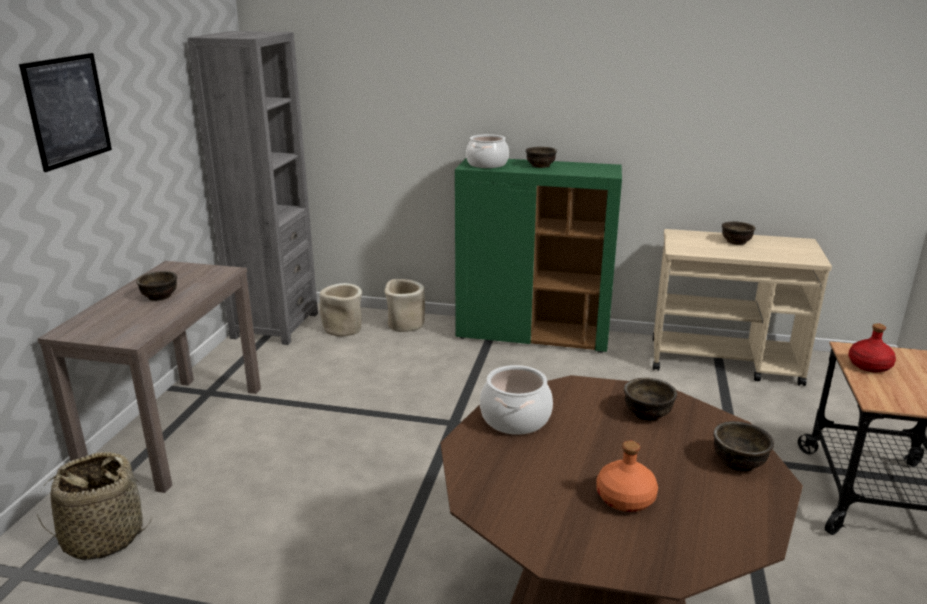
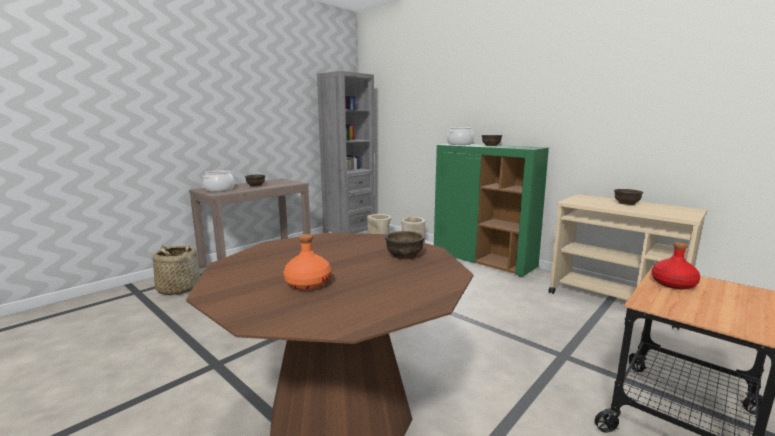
camera: 30 degrees right, 10 degrees down
picture [19,53,112,172] -> none
cooking pot [480,365,553,435] -> cooking pot moved to [203,170,234,191]
brown bowl [713,421,774,472] -> none

